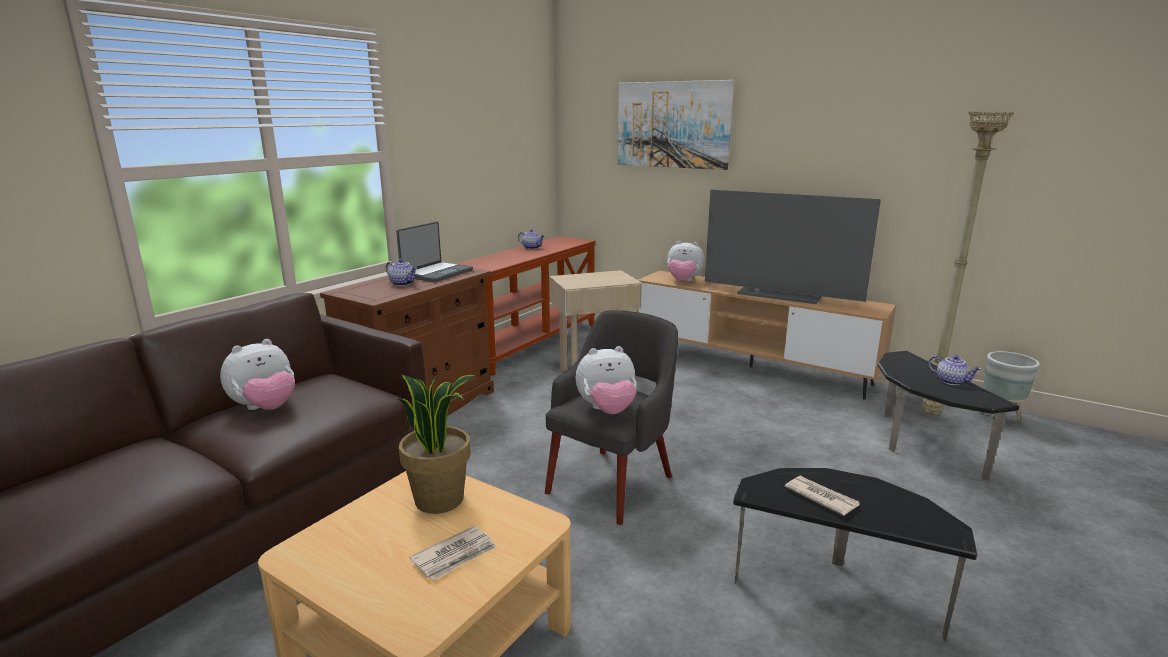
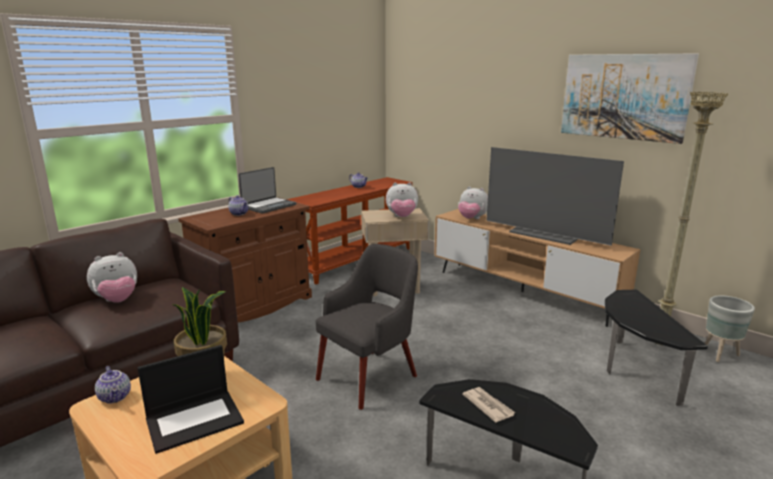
camera: 10 degrees right, 0 degrees up
newspaper [409,526,497,580] -> laptop [138,345,244,454]
plush toy [575,346,637,414] -> plush toy moved to [386,182,418,217]
picture [618,80,734,170] -> picture moved to [561,53,699,144]
teapot [928,355,981,385] -> teapot moved to [95,366,131,404]

